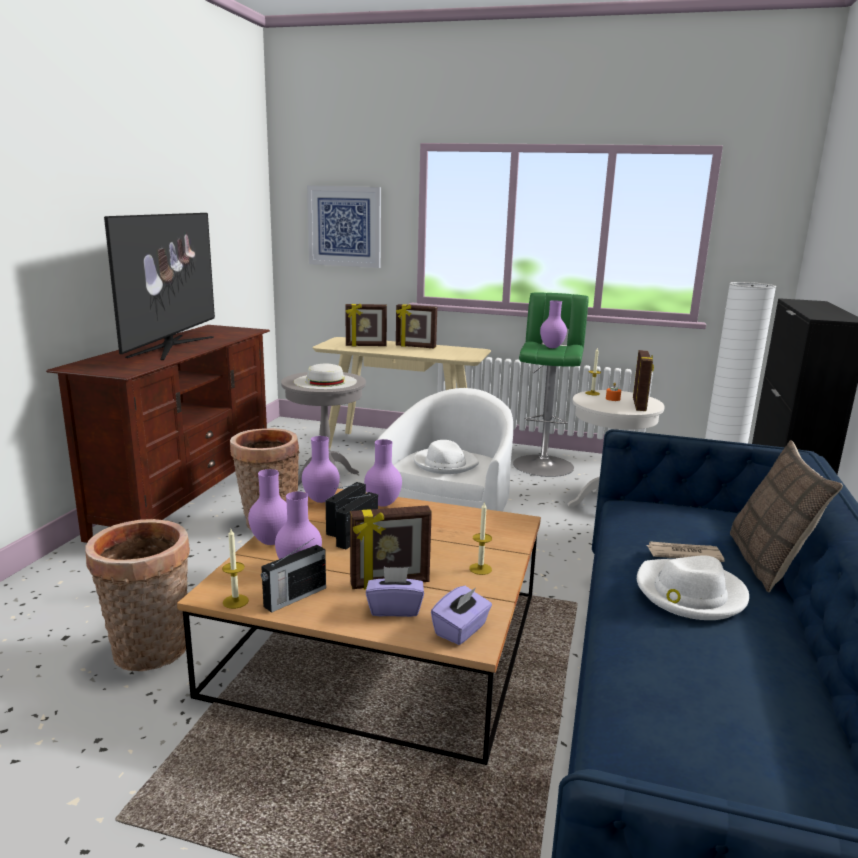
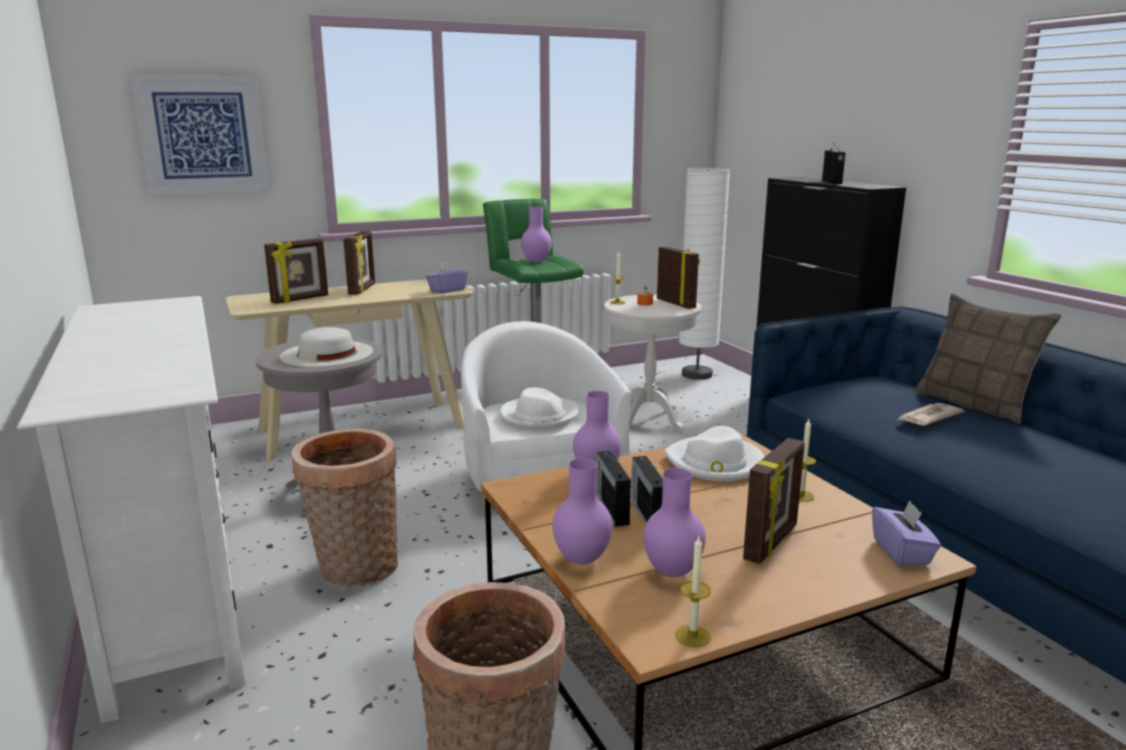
camera: 40 degrees left, 0 degrees up
brown tv stand [46,325,270,543] -> white tv stand [17,296,246,724]
television [104,213,215,360] -> none
radio [261,539,326,613] -> radio moved to [822,141,846,184]
purple vase [302,436,340,503] -> none
purple tissue box [366,567,424,617] -> purple tissue box moved to [426,261,468,293]
picture frame [396,304,437,348] -> picture frame turned 60 degrees counterclockwise [343,231,375,295]
white hat [637,555,749,620] -> white hat moved to [664,426,764,481]

